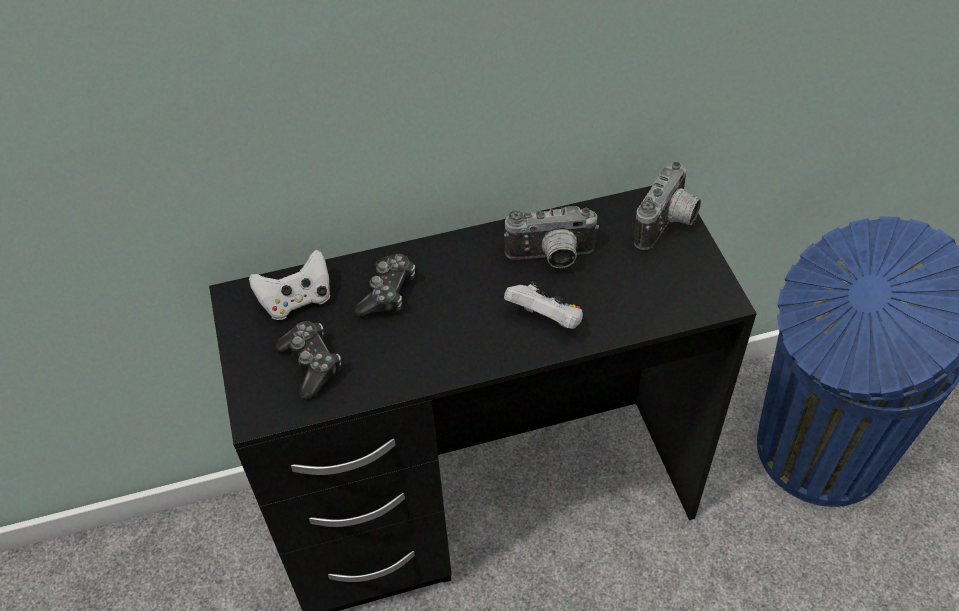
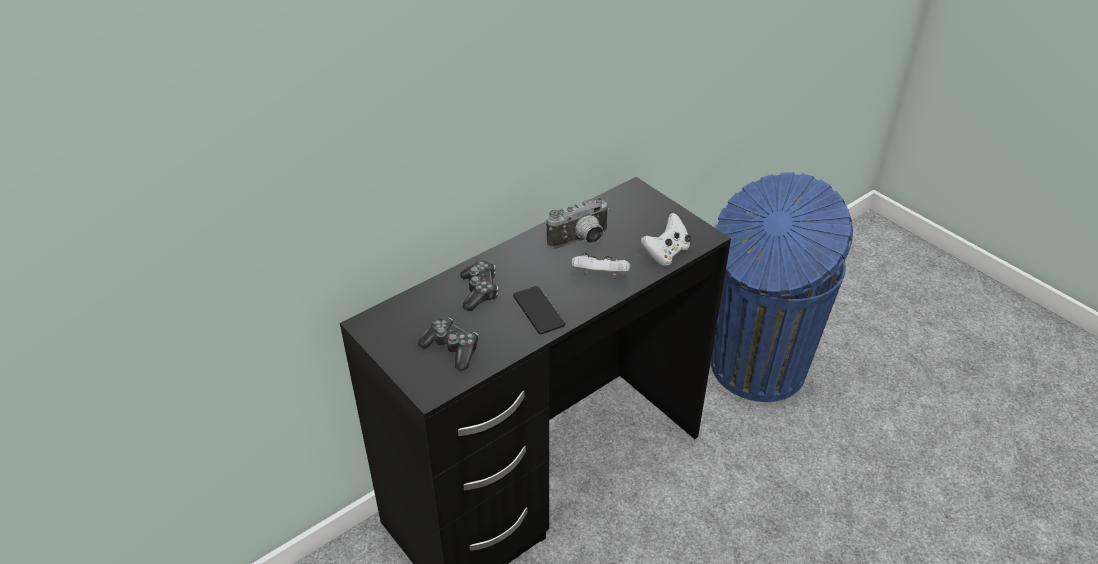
camera: 25 degrees left, 10 degrees down
white game controller [249,250,331,320] -> white game controller moved to [641,213,691,266]
camera [634,162,701,250] -> none
none -> phone [513,286,566,334]

